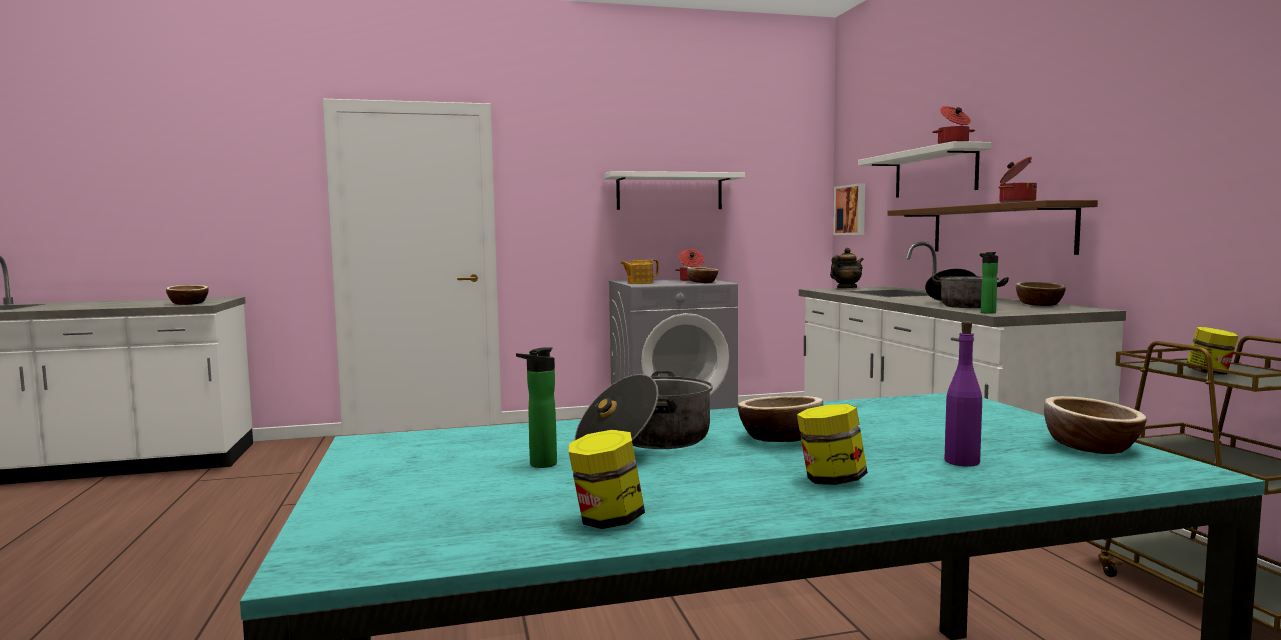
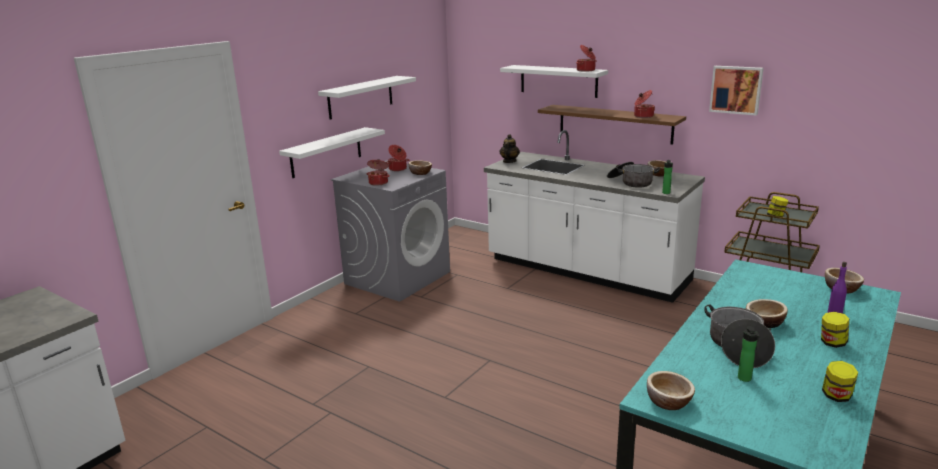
camera: 40 degrees left, 15 degrees up
bowl [166,285,209,305] -> bowl moved to [647,371,695,410]
teapot [620,259,659,284] -> cooking pot [367,159,390,186]
picture [833,183,865,235] -> picture moved to [709,66,764,115]
none -> white shelf [279,127,385,178]

